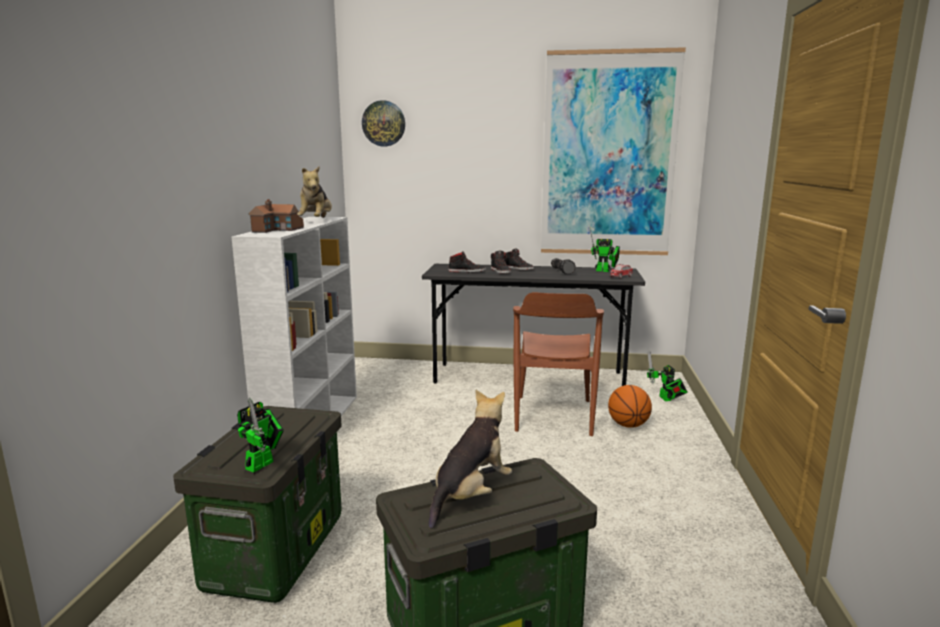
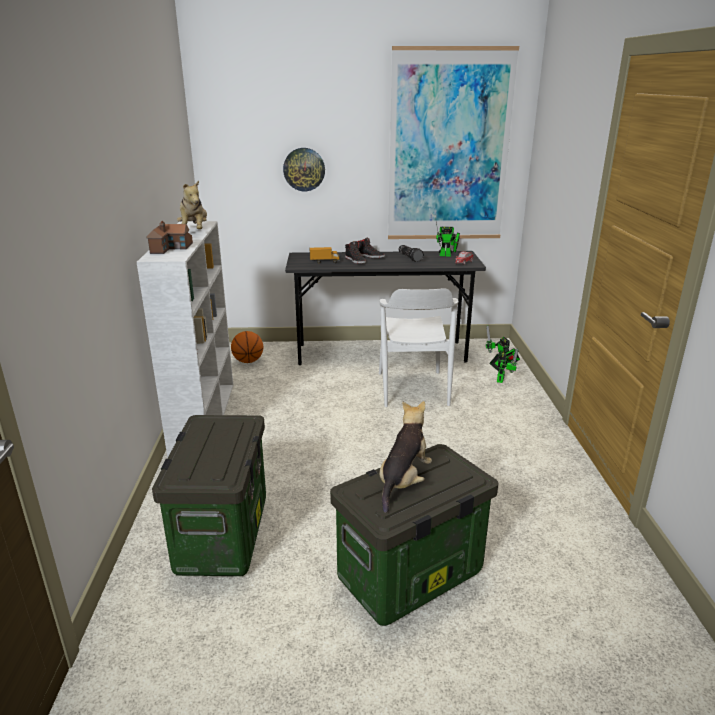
camera: 10 degrees left, 10 degrees up
toy robot [237,397,284,473] -> toy robot moved to [489,348,518,383]
wall clock [362,100,405,146] -> wall clock moved to [283,148,325,191]
black shoe [448,251,486,273] -> toy truck [310,247,340,264]
brown chair [513,292,604,436] -> white chair [379,288,458,407]
basketball [608,385,652,428] -> basketball moved to [231,331,263,363]

